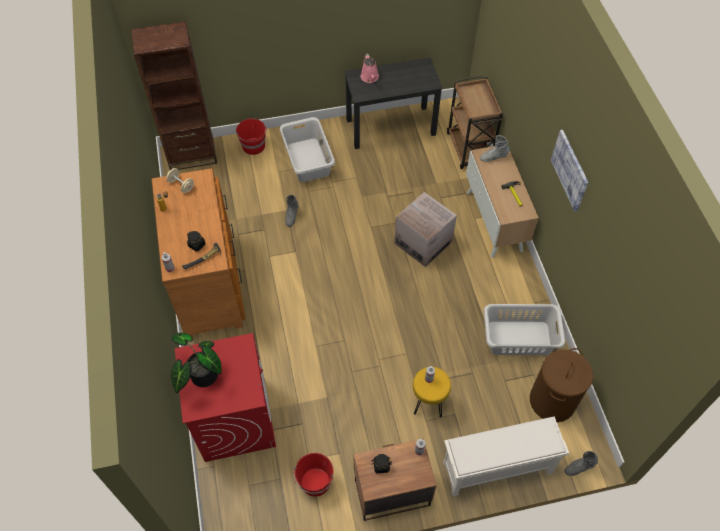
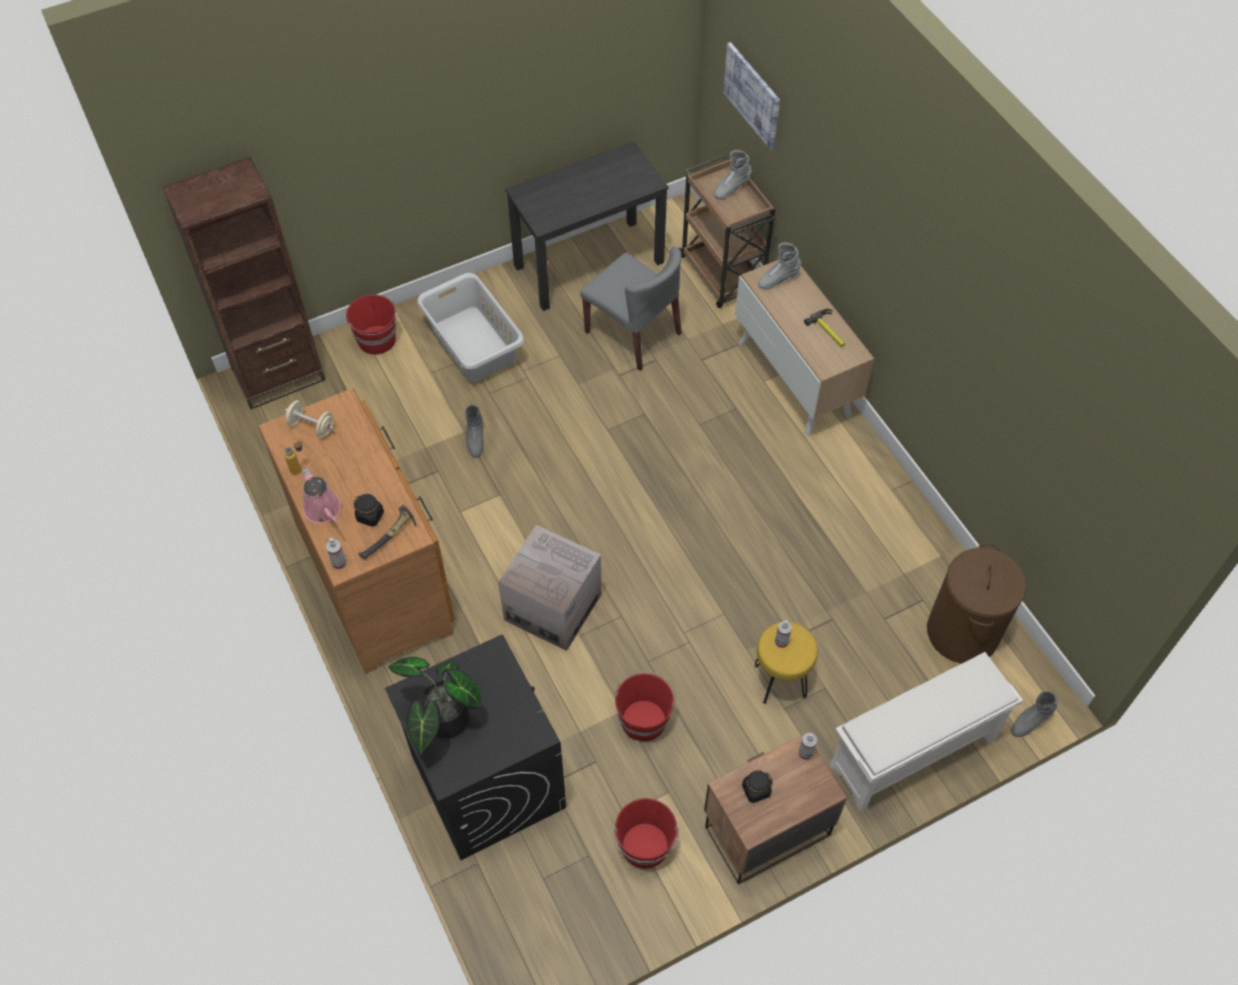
camera: 15 degrees left, 0 degrees up
red washing machine [175,333,276,462] -> black washing machine [385,634,566,860]
pink watering can [361,53,379,83] -> pink watering can moved to [302,468,341,524]
cardboard box [394,192,457,267] -> cardboard box moved to [498,525,602,651]
grey laundry basket [484,304,565,355] -> none
picture [551,130,588,212] -> picture moved to [723,42,780,150]
none -> grey chair [580,246,682,371]
none -> red bucket [615,671,676,741]
none -> grey boot [714,150,752,199]

